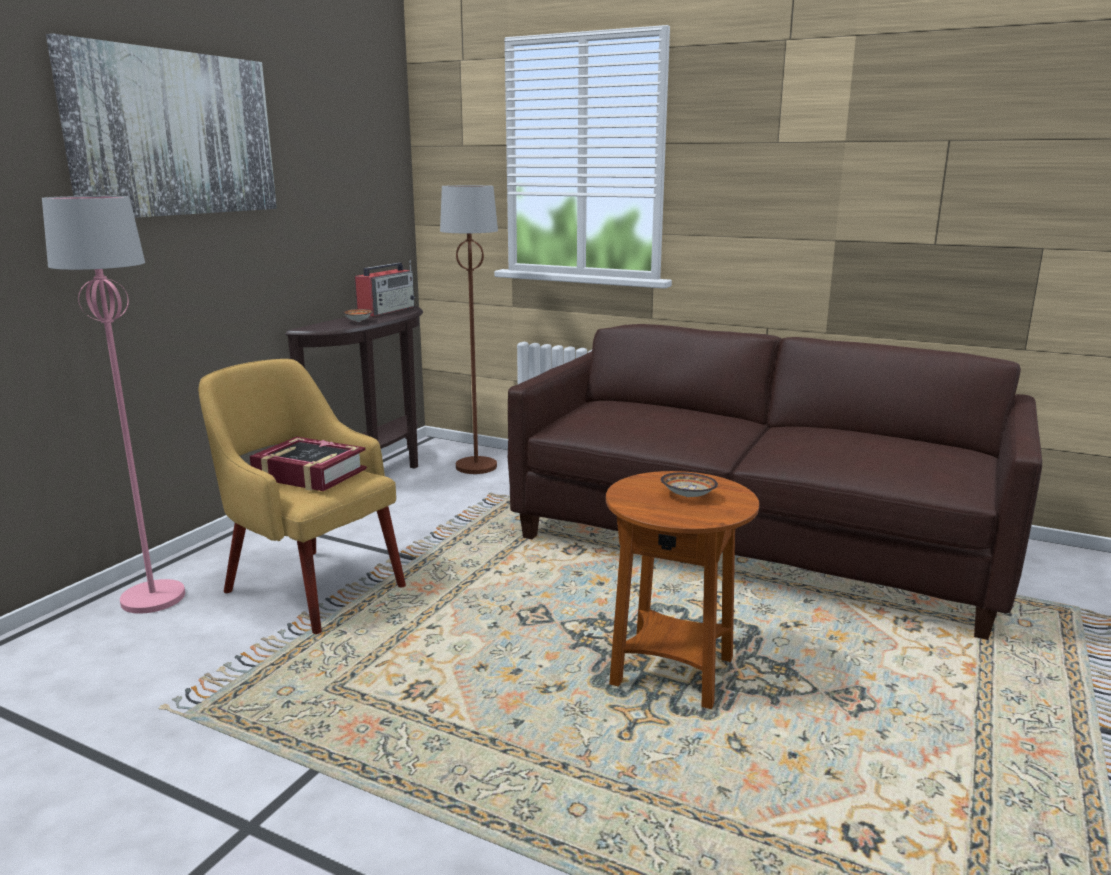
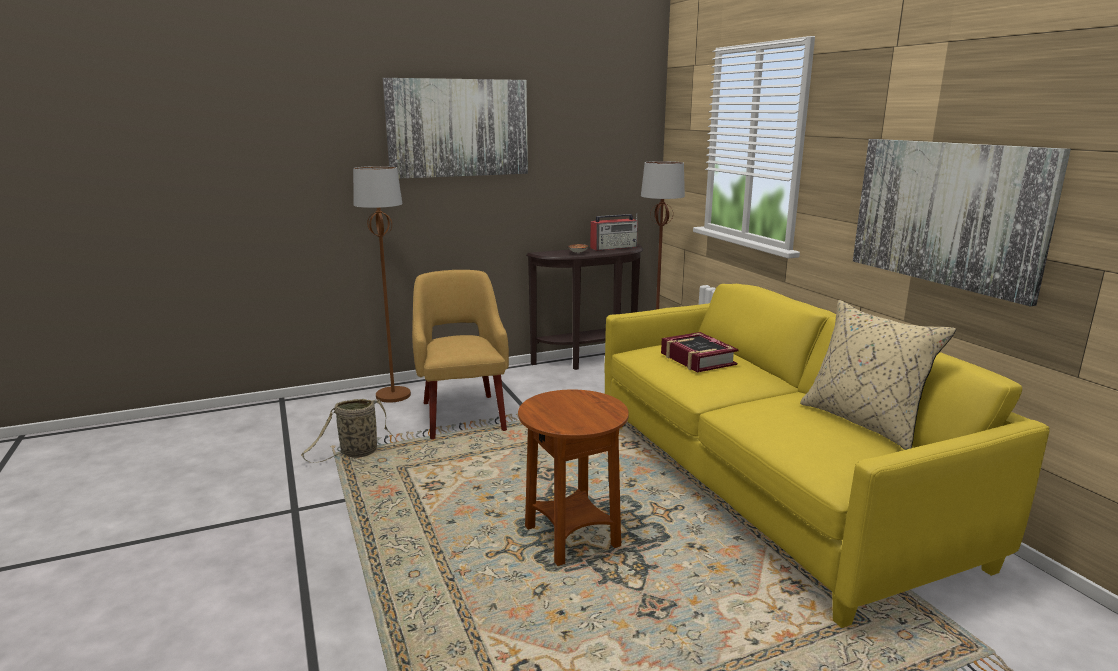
camera: 40 degrees right, 0 degrees up
pink floor lamp [42,196,185,614] -> brown floor lamp [353,166,411,403]
book [250,437,367,491] -> book moved to [661,332,739,372]
brown sofa [508,324,1042,640] -> yellow sofa [605,284,1050,628]
bowl [661,472,718,497] -> none
none -> basket [301,399,397,463]
none -> beige pillow [800,300,956,450]
none -> picture [853,139,1071,307]

